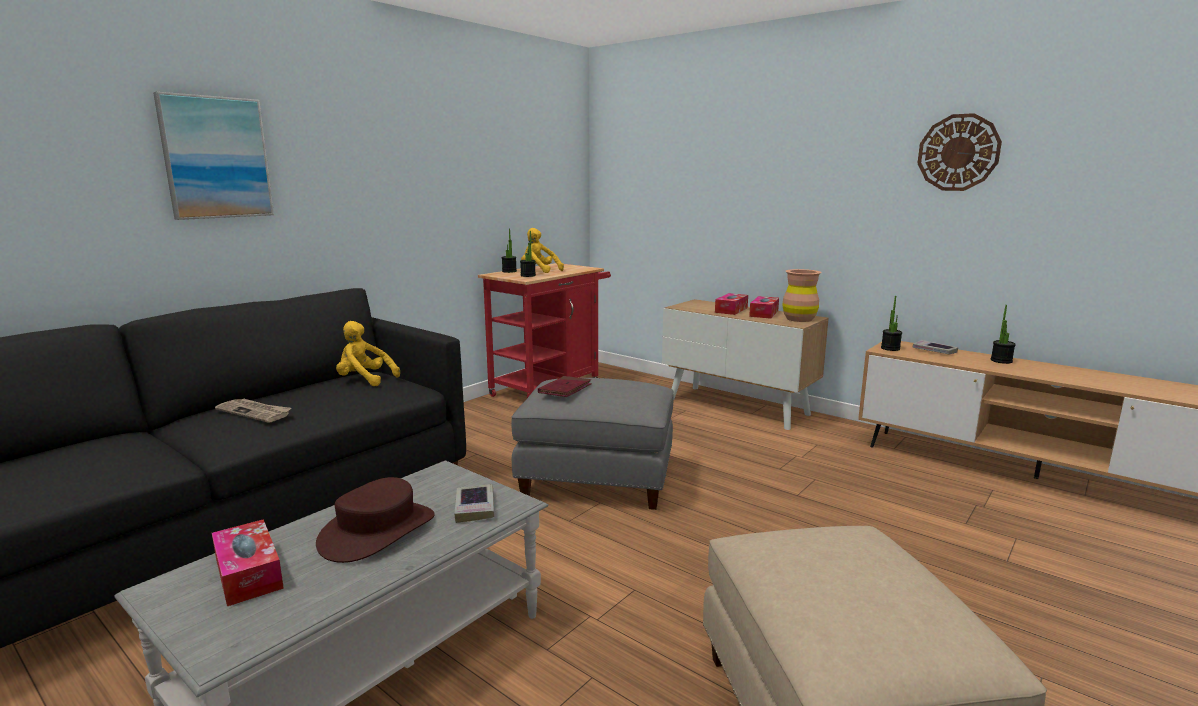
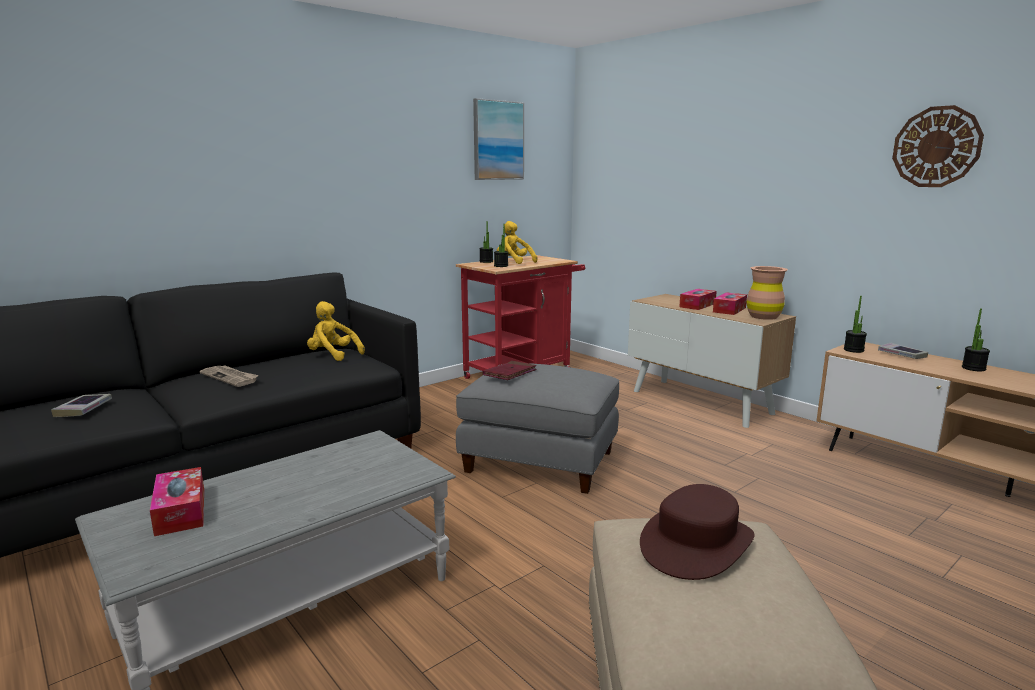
camera: 10 degrees right, 0 degrees up
picture [153,92,274,220] -> picture moved to [473,98,524,180]
brown hat [316,477,435,563] -> brown hat moved to [640,484,755,580]
book [454,484,495,523] -> book moved to [51,394,112,417]

